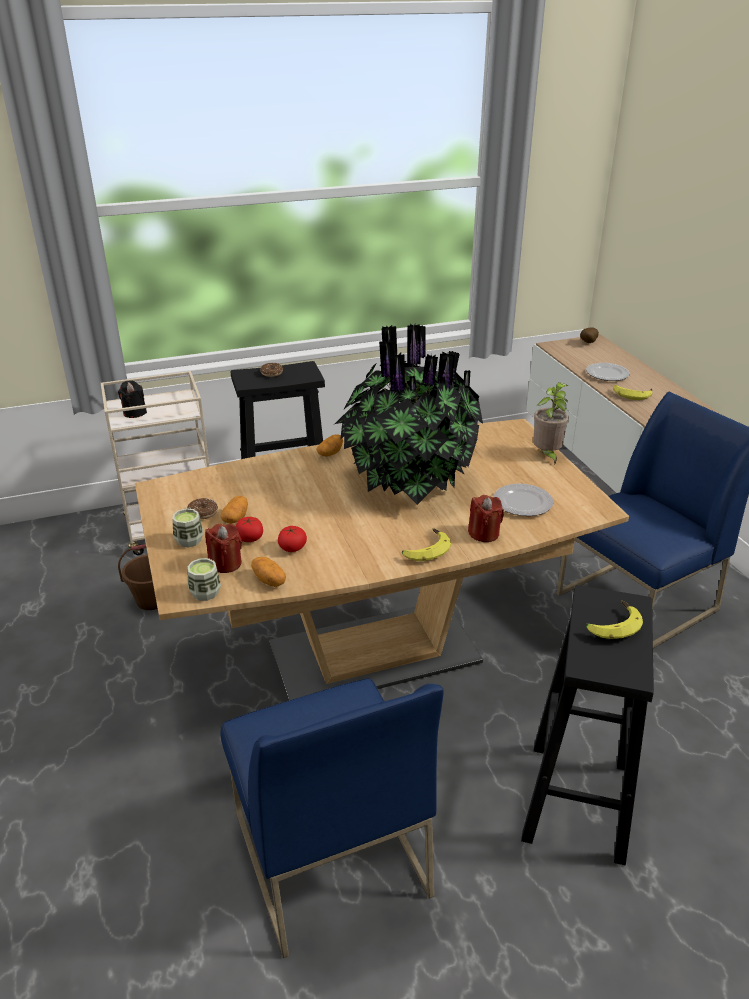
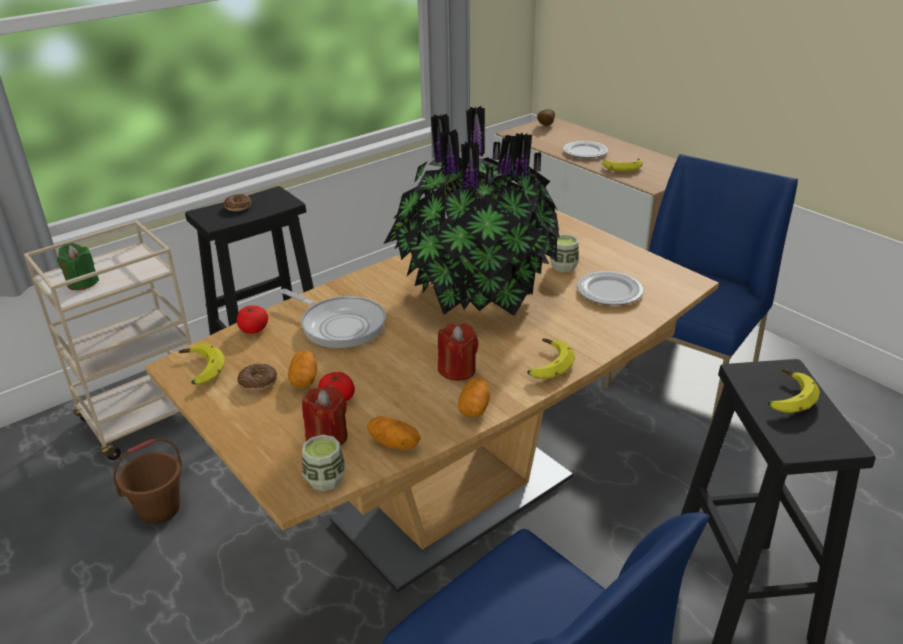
camera: 20 degrees left, 0 degrees up
black candle [118,381,147,418] -> green candle [57,243,99,290]
cup [173,508,203,547] -> cup moved to [550,234,579,272]
tomato [278,526,307,552] -> tomato moved to [237,305,268,334]
potato [316,434,343,457] -> potato moved to [458,378,490,417]
red candle [468,495,504,542] -> red candle moved to [438,323,479,381]
potted plant [533,383,570,464] -> none
none -> banana [178,344,225,385]
none -> frying pan [280,289,386,348]

